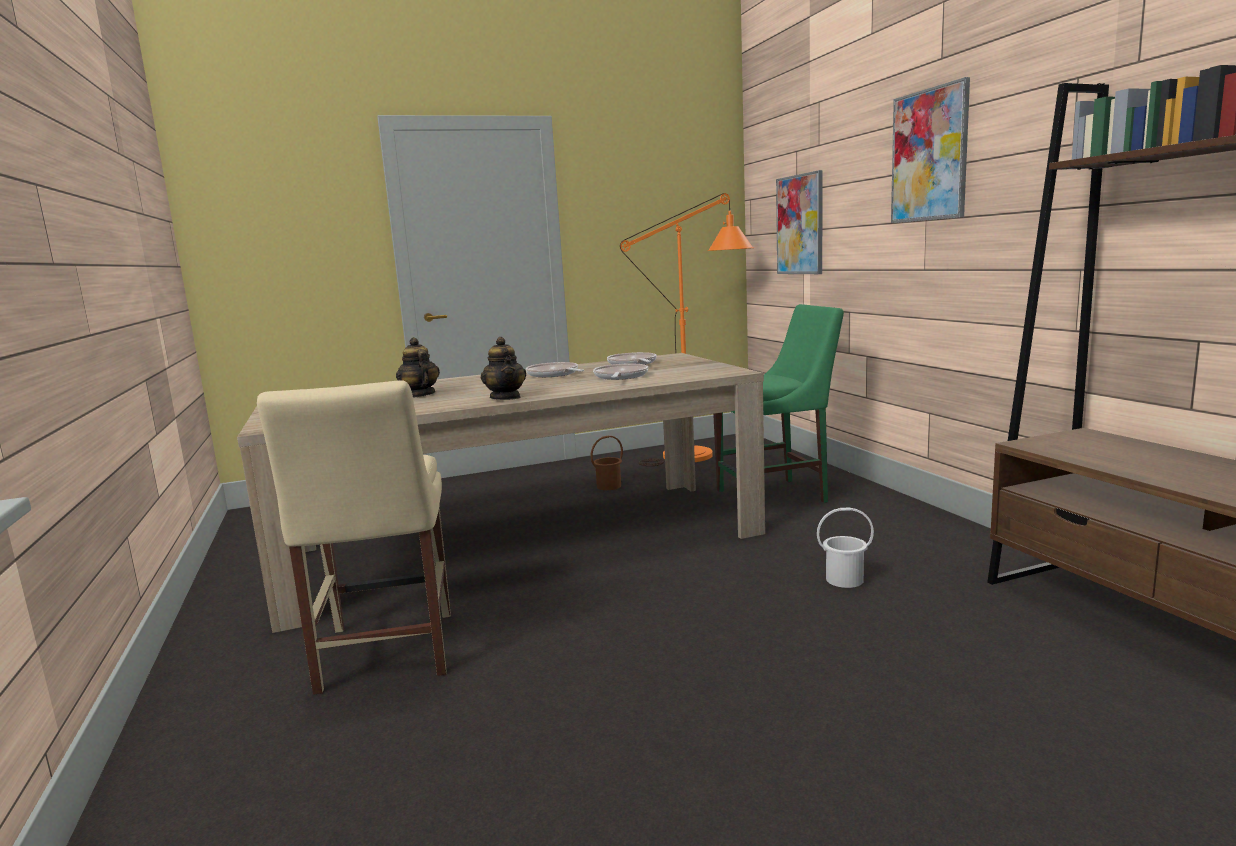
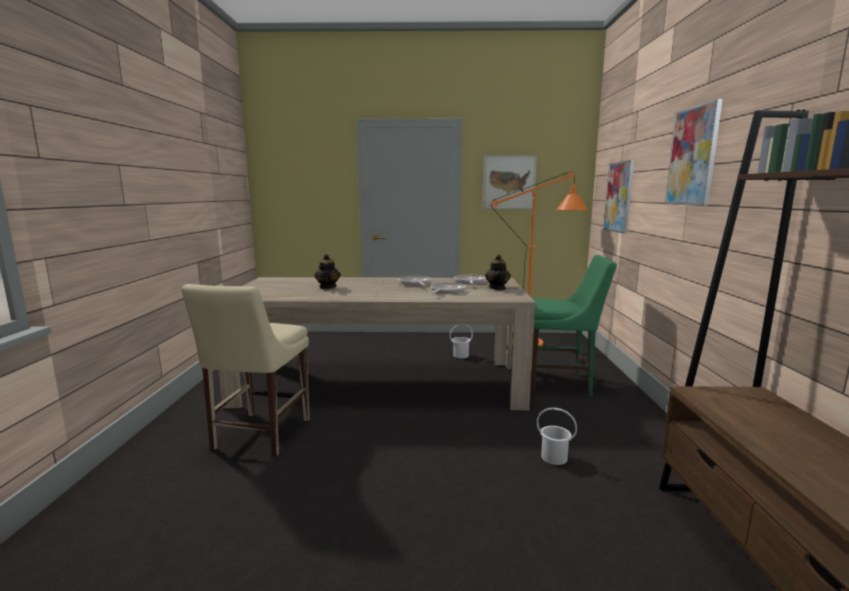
camera: 20 degrees right, 0 degrees up
teapot [481,337,526,400] -> teapot moved to [485,254,511,290]
brown bucket [591,435,623,490] -> white bucket [450,325,473,358]
none -> picture [483,155,537,209]

